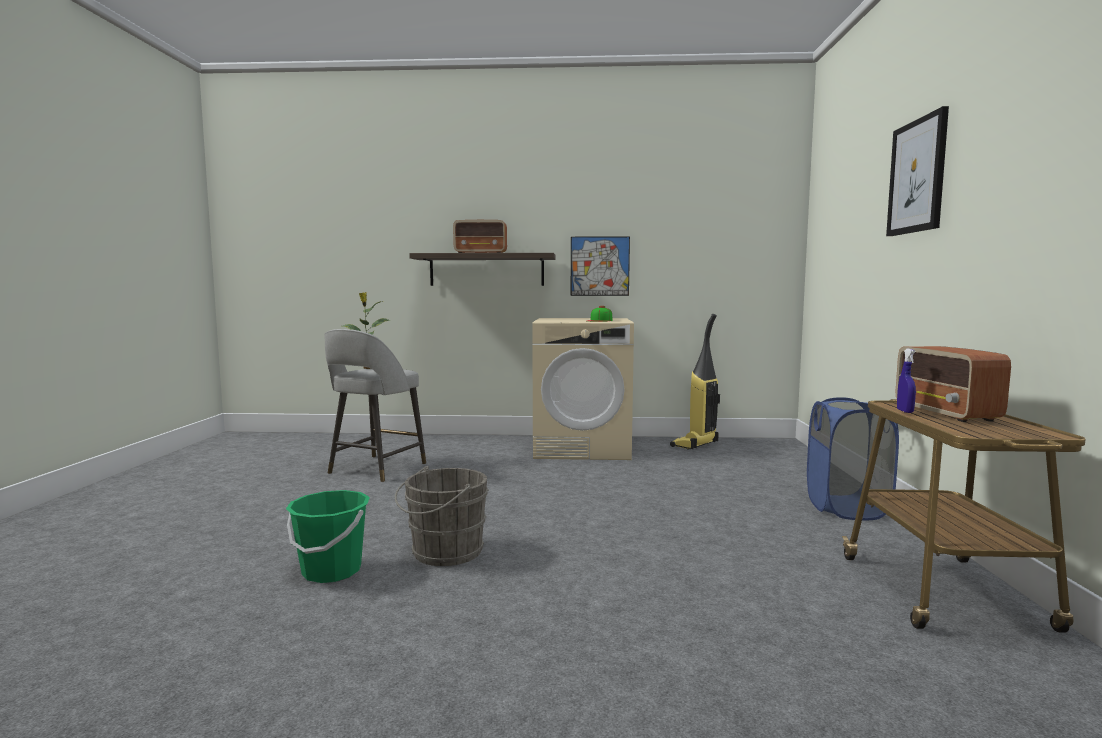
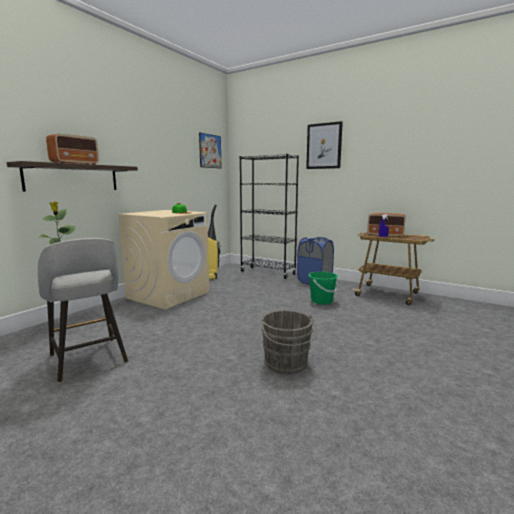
camera: 60 degrees left, 5 degrees up
green bucket [286,490,370,583] -> green bucket moved to [308,272,338,305]
picture [571,236,630,296] -> picture moved to [199,132,221,168]
none -> black bookcase [240,154,299,279]

